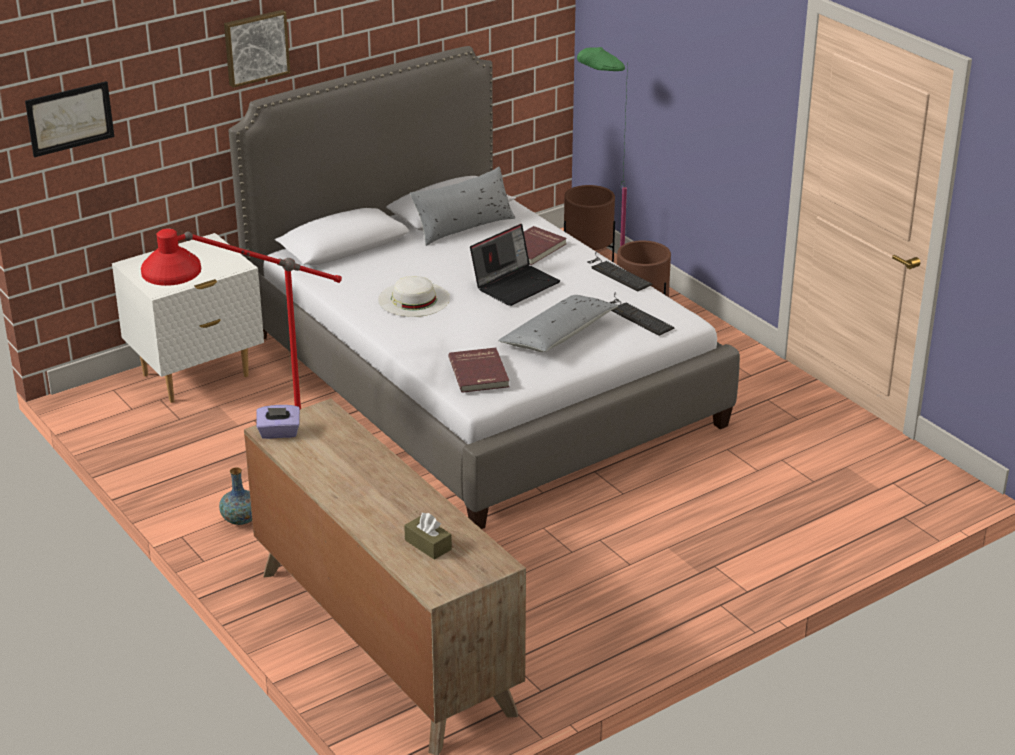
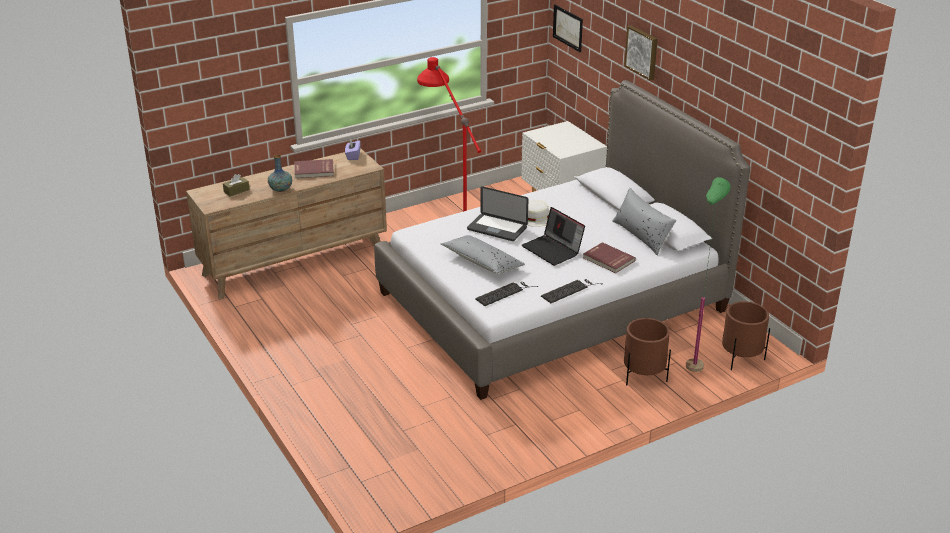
camera: 95 degrees right, 0 degrees up
vase [219,467,252,525] -> vase moved to [268,155,292,192]
red book [449,347,509,393] -> red book moved to [294,159,334,178]
none -> laptop [467,186,528,241]

